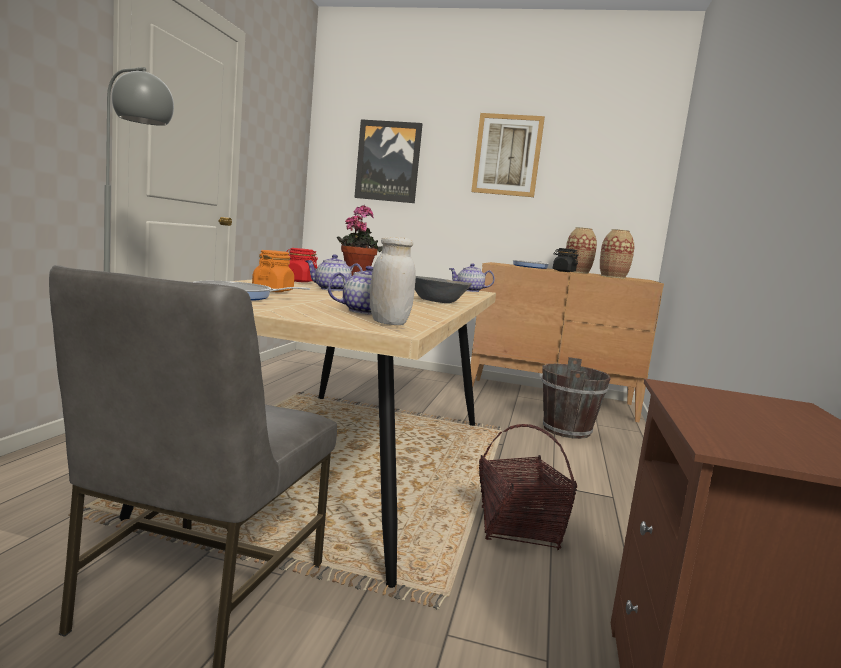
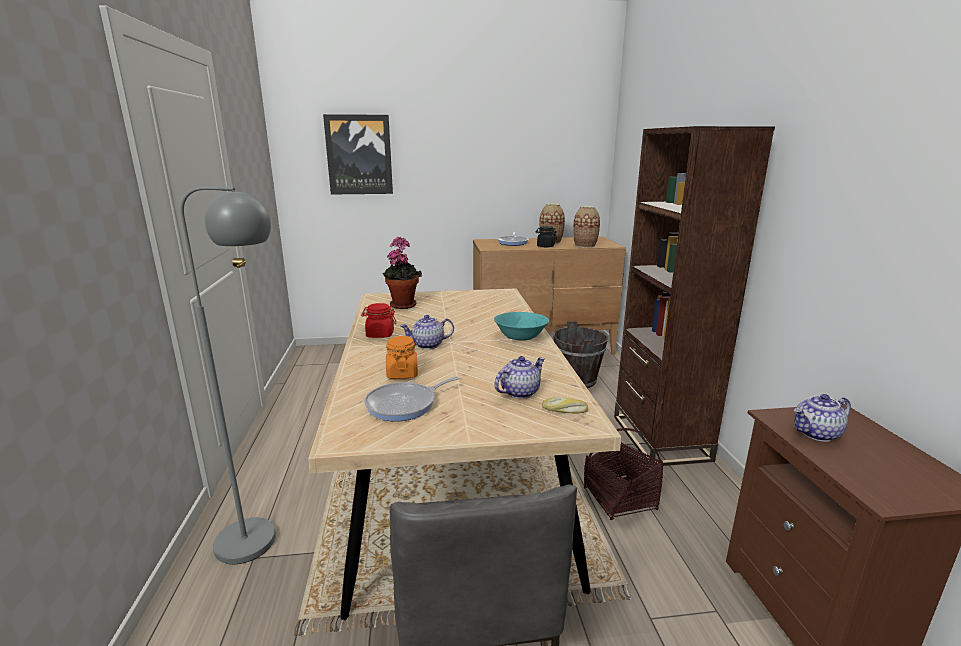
camera: 20 degrees left, 10 degrees up
white jar [370,237,416,325] -> bread [542,397,588,413]
grey bowl [415,276,472,303] -> turquoise bowl [494,312,549,341]
teapot [449,263,495,292] -> teapot moved to [793,394,851,442]
picture [471,113,545,197] -> none
none -> brown bookcase [614,126,775,466]

